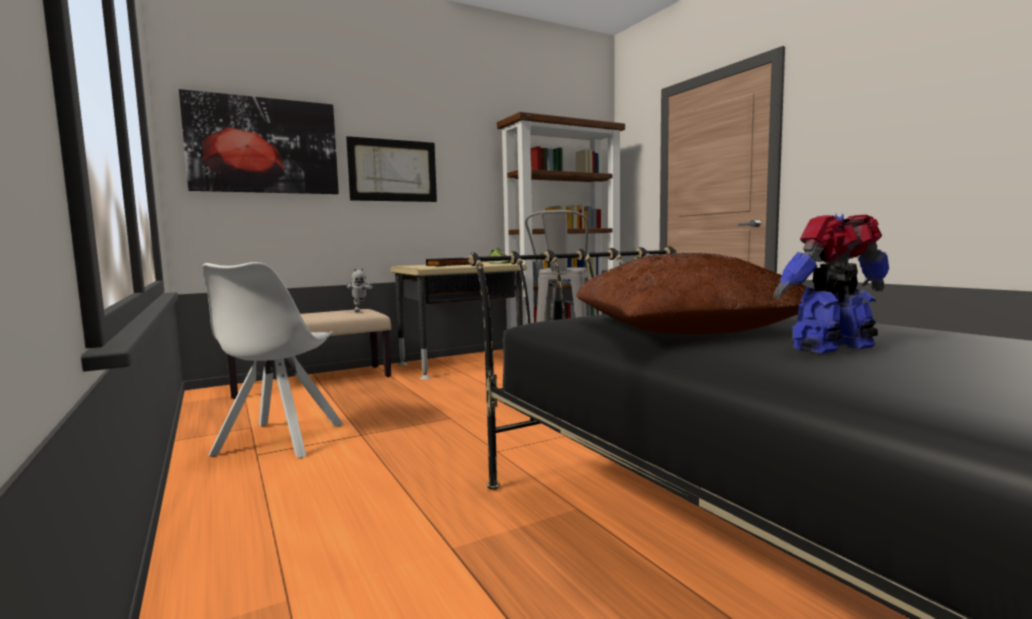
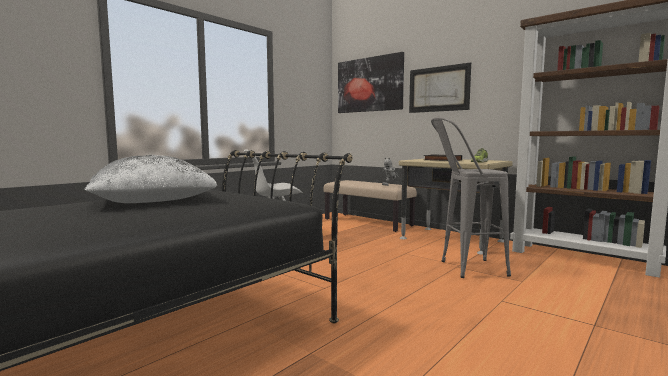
camera: 70 degrees right, 0 degrees up
brown pillow [576,252,806,334] -> white pillow [84,155,217,203]
toy robot [773,214,889,353] -> none

